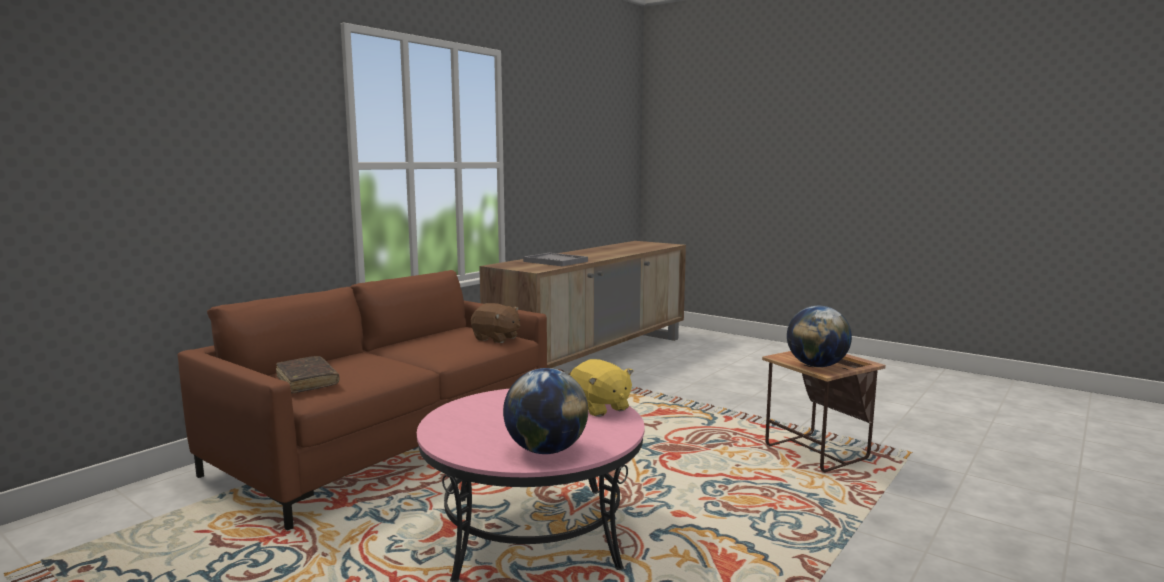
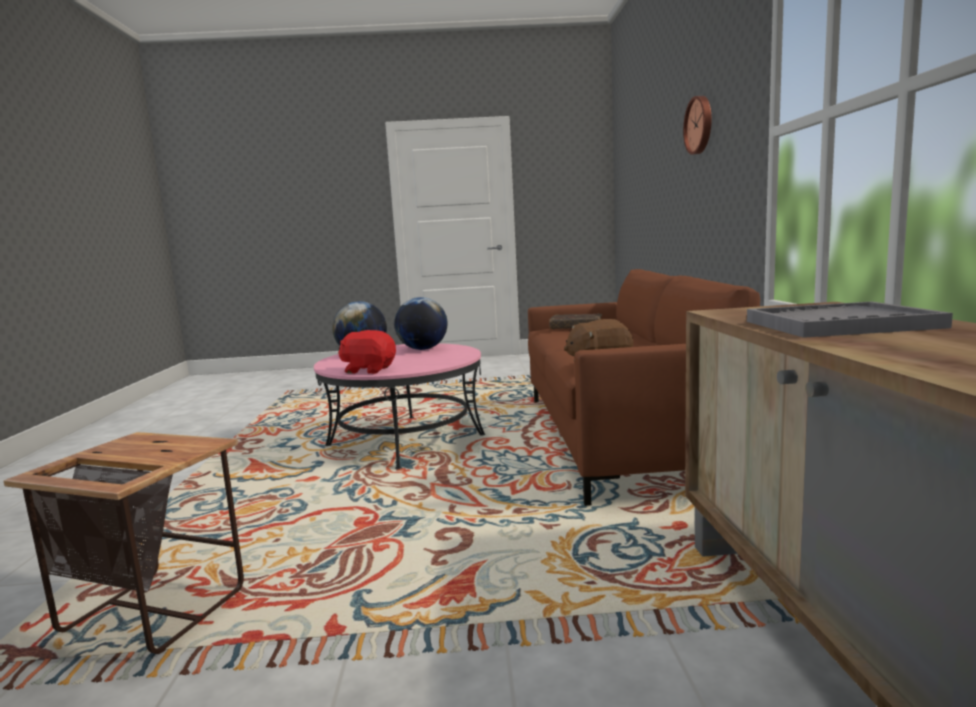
camera: 140 degrees right, 0 degrees up
yellow plush toy [570,359,633,417] -> red plush toy [338,330,396,374]
globe [787,306,852,367] -> globe moved to [394,297,447,350]
none -> wall clock [683,96,712,155]

